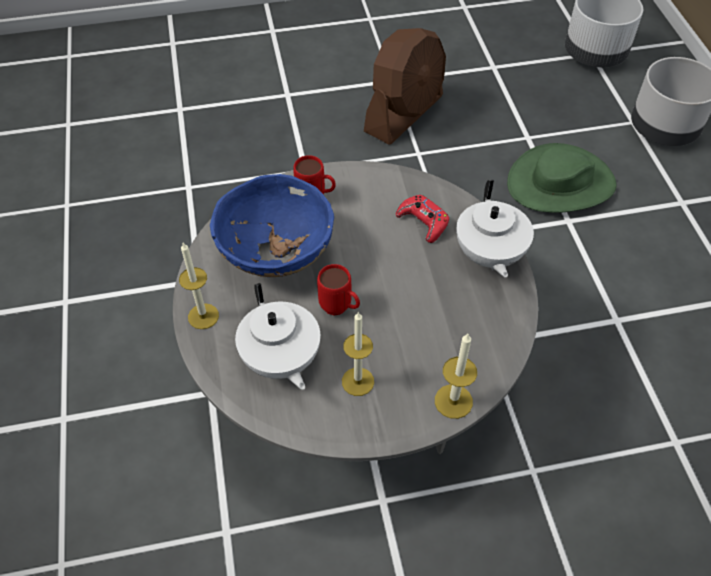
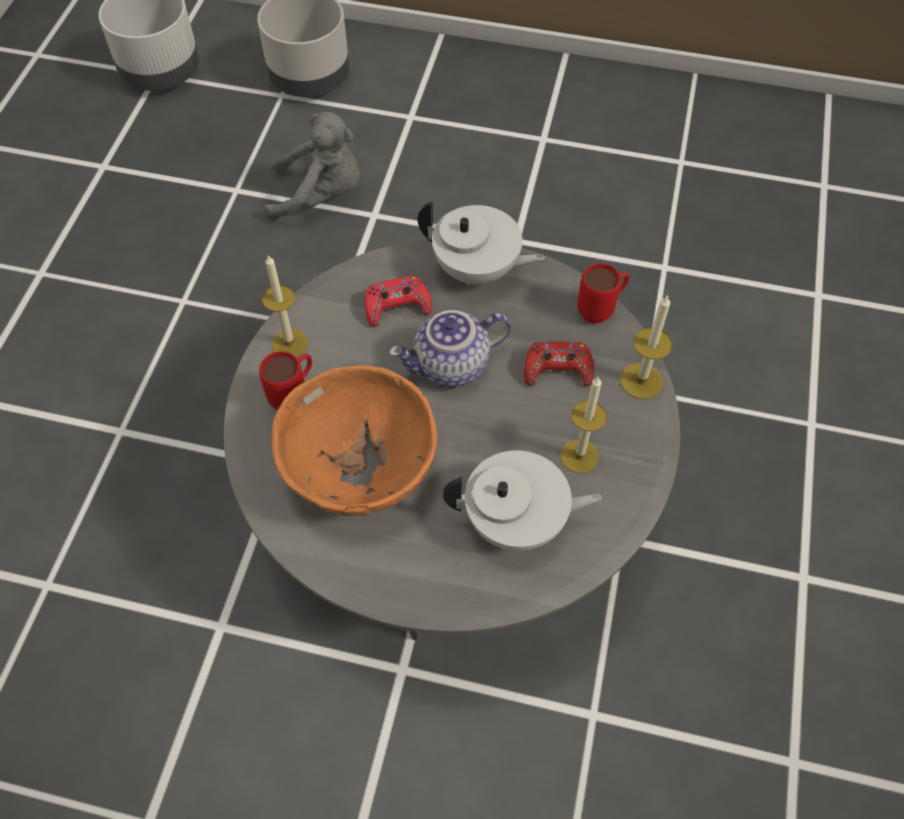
camera: 65 degrees left, 5 degrees up
candle [179,243,219,329] -> candle moved to [262,255,308,357]
blue bowl [210,174,334,277] -> orange bowl [271,365,437,516]
red mug [317,264,360,316] -> red mug moved to [577,263,629,324]
brown fan [364,28,446,145] -> none
green hat [507,143,616,213] -> grey plush toy [264,112,360,221]
none -> teapot [389,310,511,388]
none -> red game controller [524,342,594,386]

